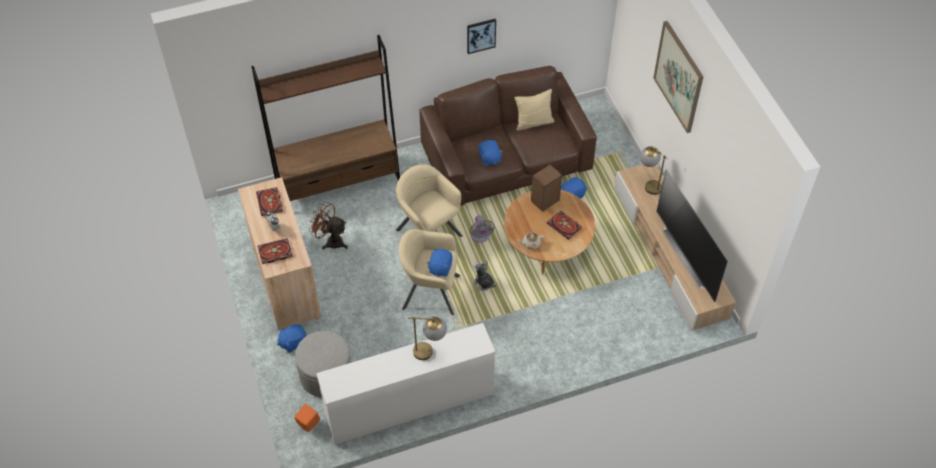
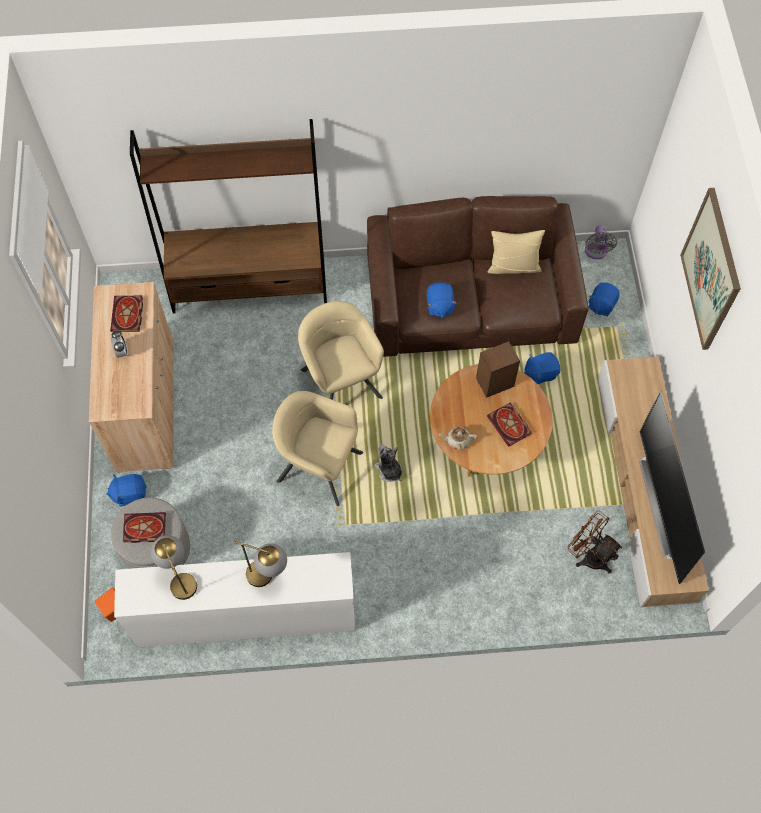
camera: 15 degrees right, 10 degrees up
book [258,238,293,264] -> book moved to [123,512,166,543]
brown fan [308,202,348,250] -> brown fan moved to [568,511,622,574]
blue plush toy [427,249,453,277] -> blue plush toy moved to [589,282,620,316]
picture [467,19,496,54] -> none
grey fan [470,215,495,243] -> grey fan moved to [585,225,617,259]
table lamp [640,146,669,195] -> table lamp moved to [150,535,197,600]

